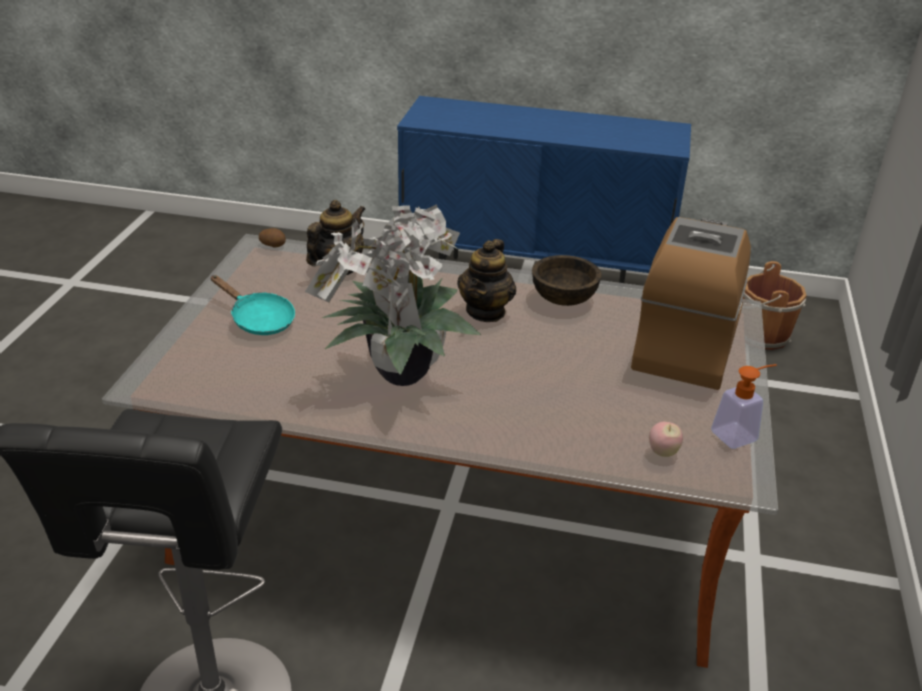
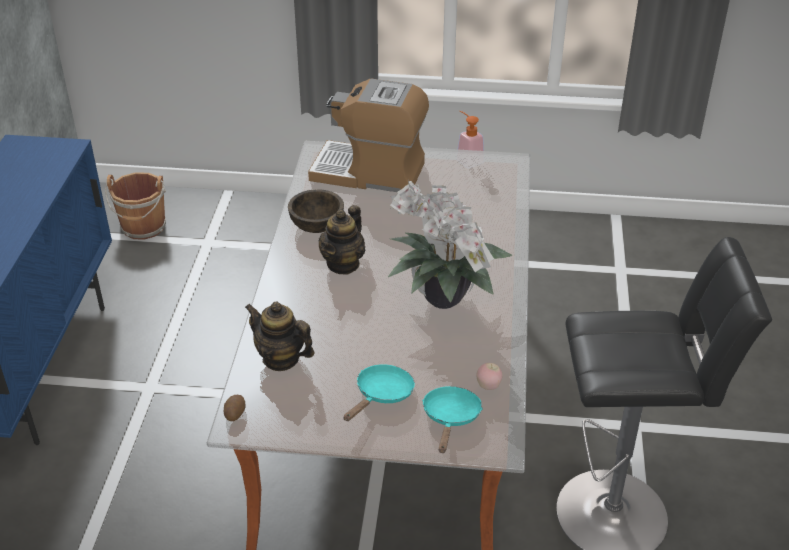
camera: 95 degrees left, 5 degrees up
teapot [457,239,516,322] -> teapot turned 105 degrees clockwise [319,205,365,275]
apple [649,422,683,457] -> apple moved to [476,363,503,390]
none -> turquoise frying pan [422,386,483,453]

